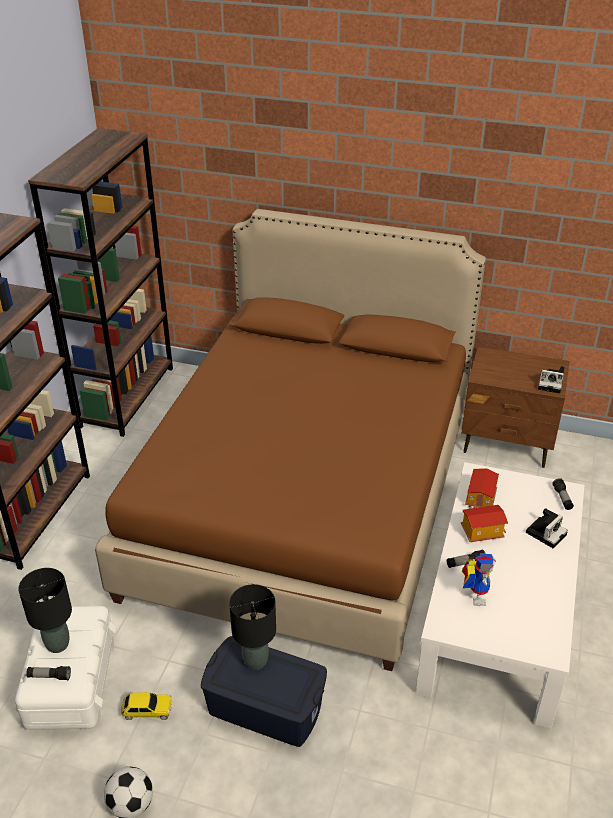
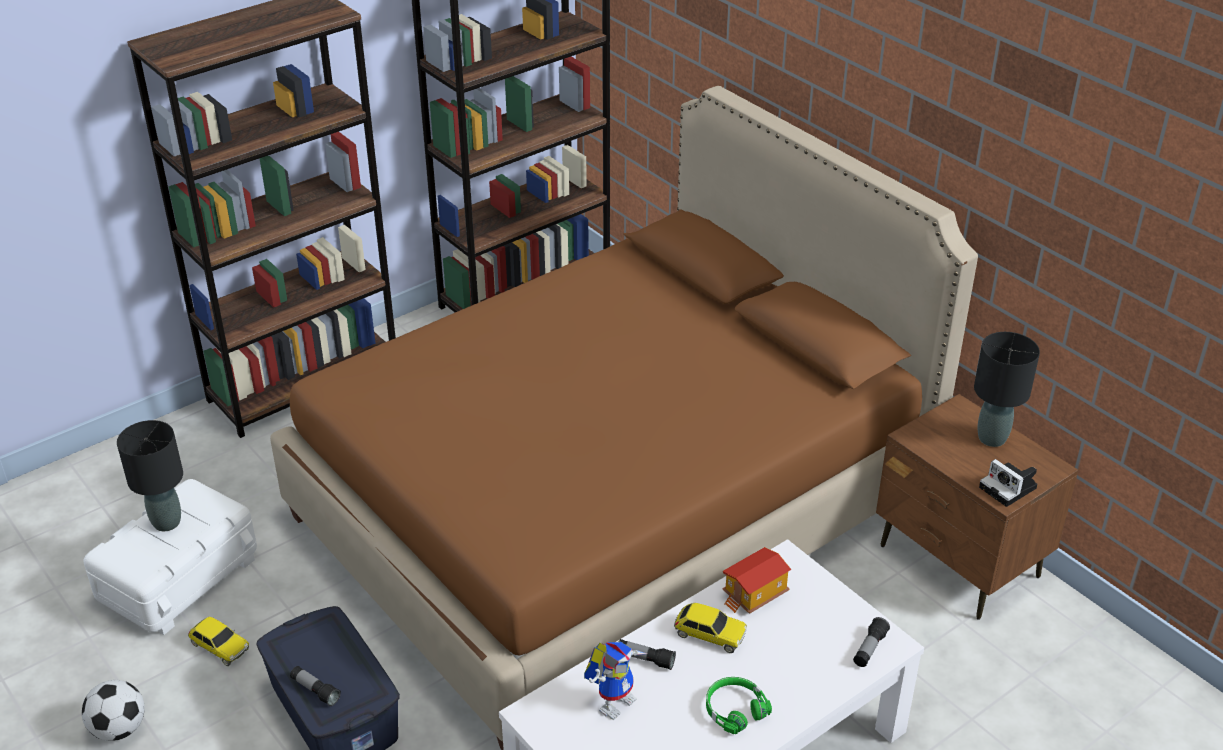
camera: 35 degrees right, 0 degrees up
flashlight [26,666,71,680] -> flashlight moved to [290,666,341,706]
black table lamp [229,584,276,670] -> black table lamp moved to [974,332,1040,447]
toy house [461,505,508,542] -> toy car [674,603,747,653]
camera [526,508,568,548] -> none
none -> green headphones [706,677,772,734]

